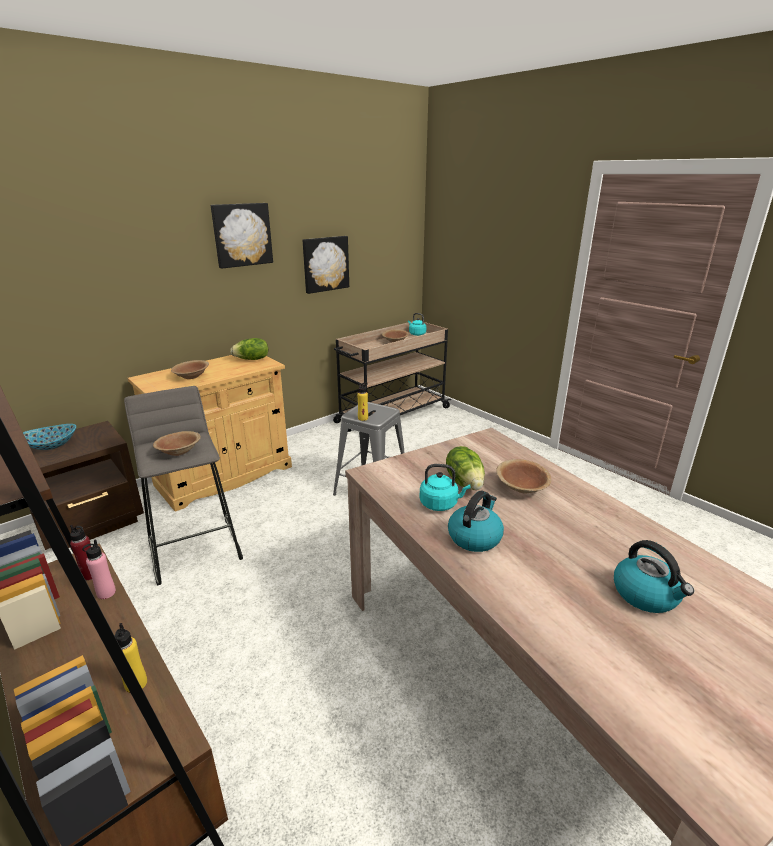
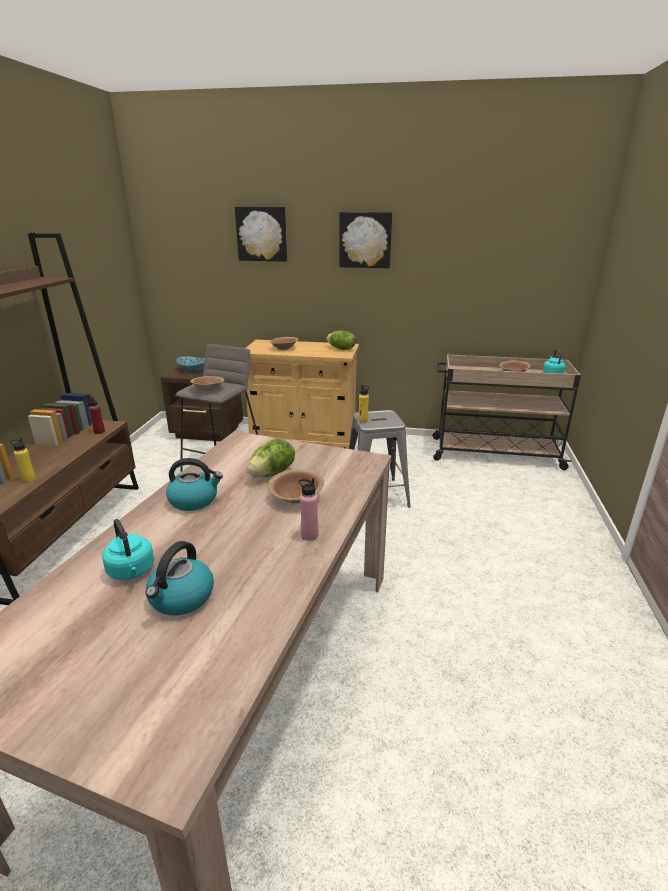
camera: 50 degrees right, 0 degrees up
pink bottle [82,540,116,599] -> pink bottle moved to [299,478,319,541]
picture [303,236,349,294] -> picture moved to [235,207,287,262]
turquoise kettle [419,464,470,511] -> turquoise kettle moved to [102,519,154,580]

